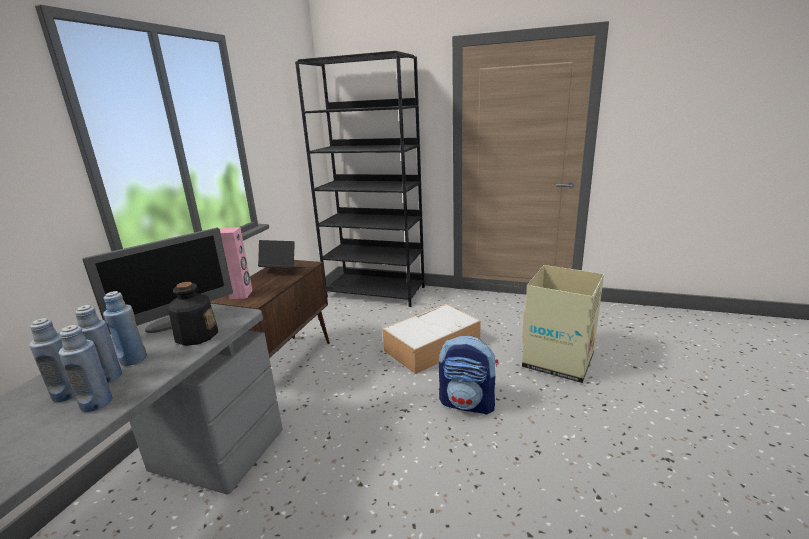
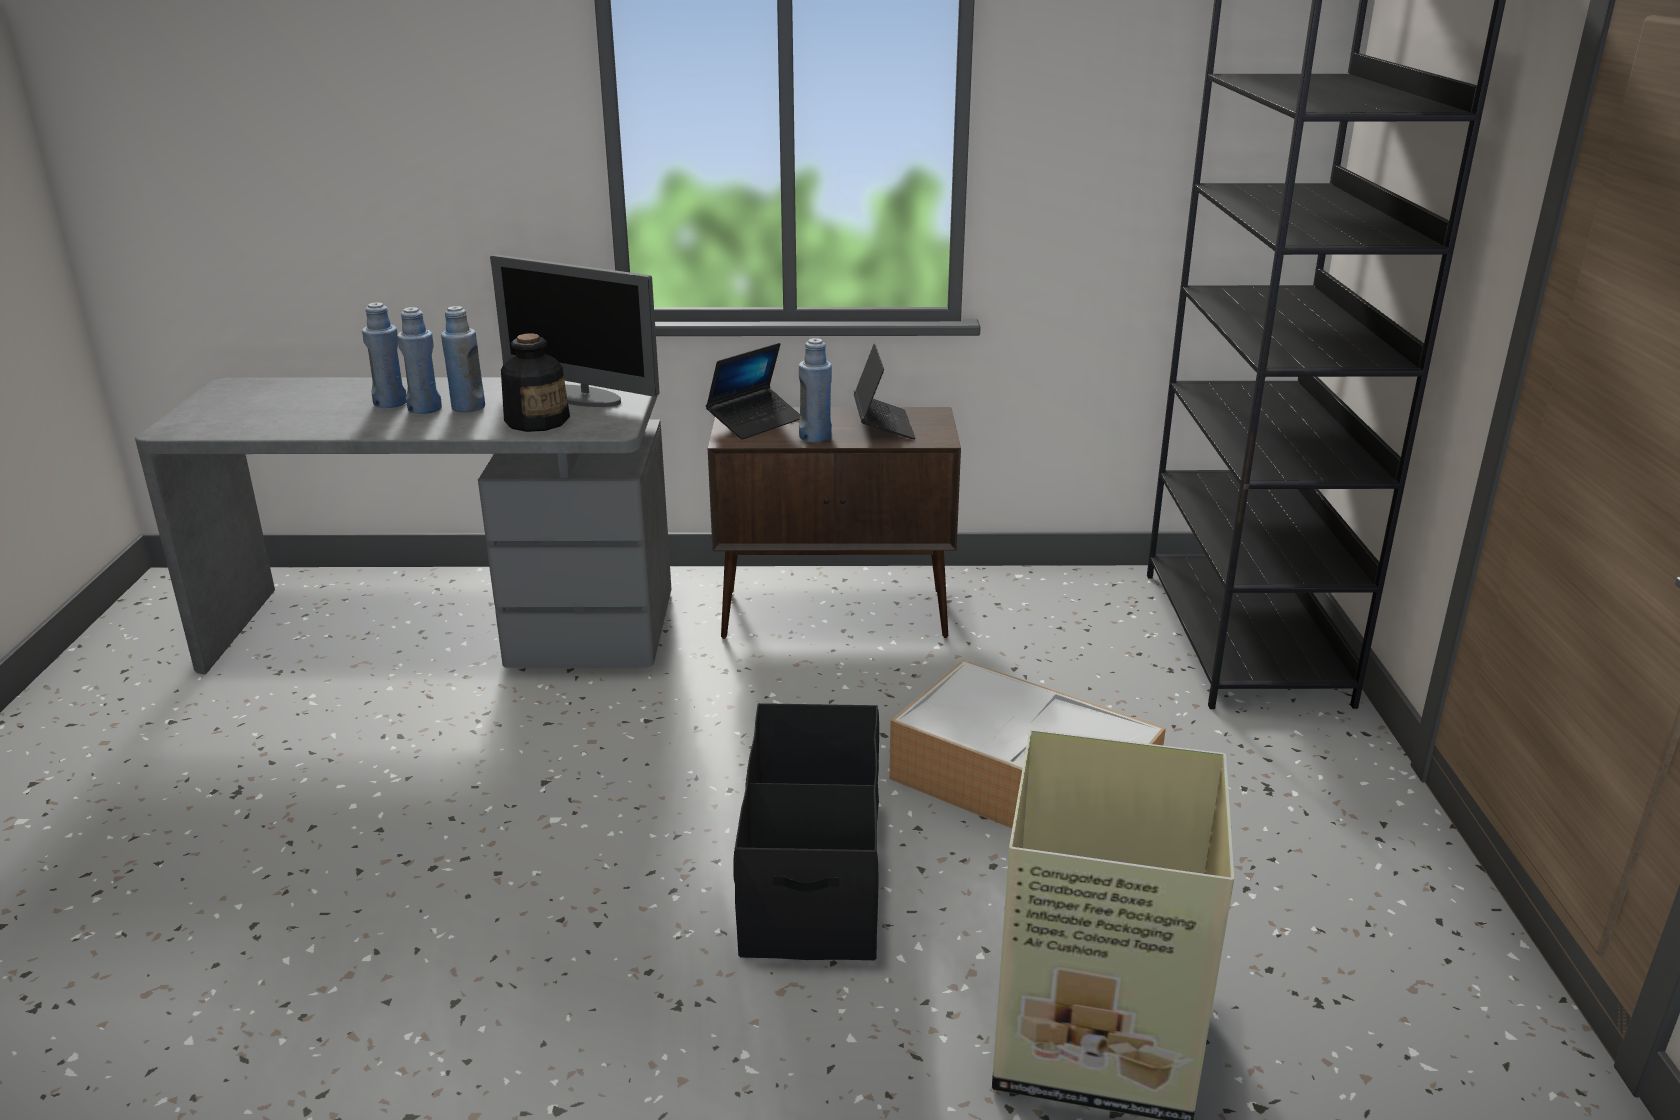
camera: 70 degrees right, 5 degrees up
blue bottle [59,325,112,412] -> blue bottle moved to [799,338,832,442]
pink speaker [220,227,253,299] -> laptop [706,343,800,440]
backpack [439,335,498,415] -> black storage box [734,703,879,960]

